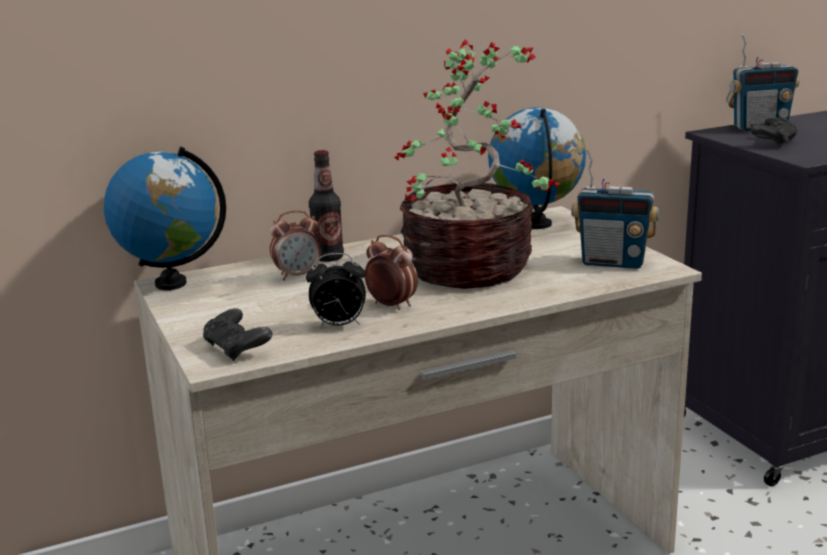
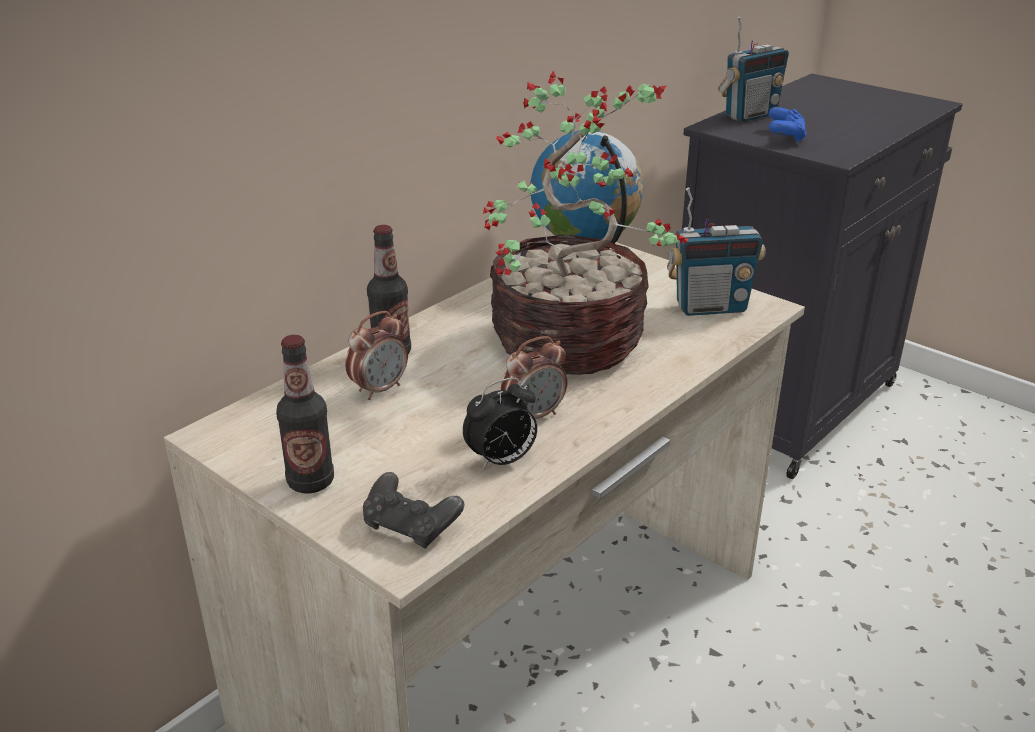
camera: 25 degrees left, 10 degrees up
globe [104,147,226,290] -> none
alarm clock [365,235,418,310] -> alarm clock turned 135 degrees clockwise [501,336,568,419]
black game controller [750,117,798,147] -> blue game controller [769,107,807,143]
none -> bottle [276,335,334,493]

